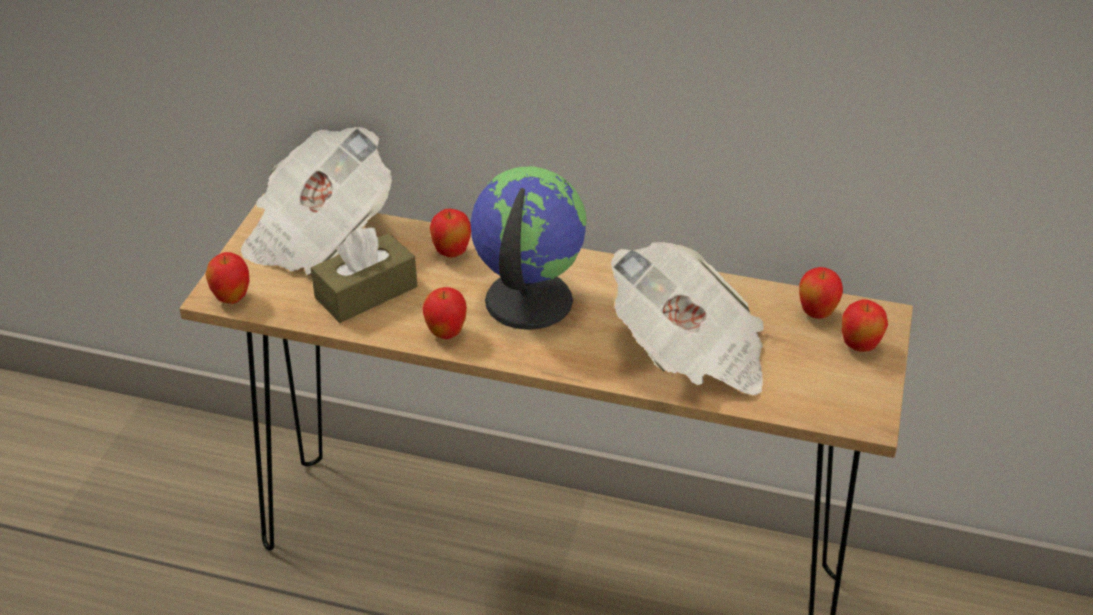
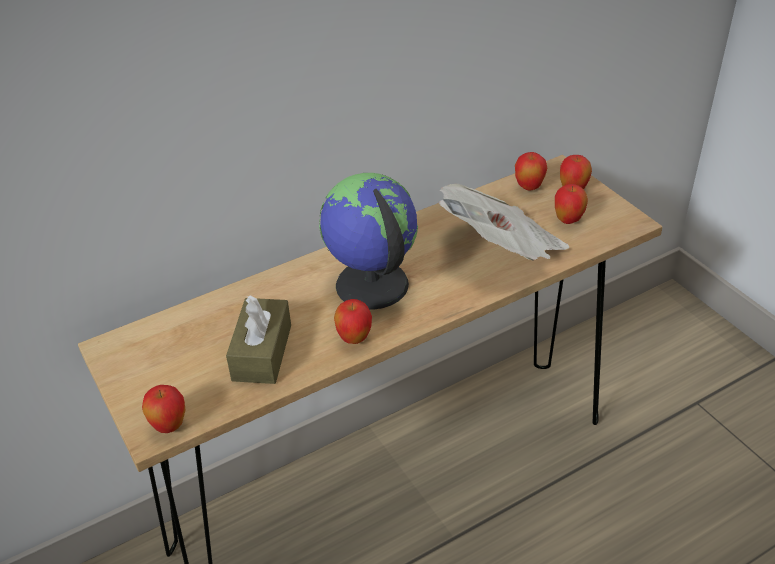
camera: 45 degrees left, 0 degrees up
newspaper [241,127,392,275] -> none
apple [430,209,471,257] -> apple moved to [555,184,588,224]

